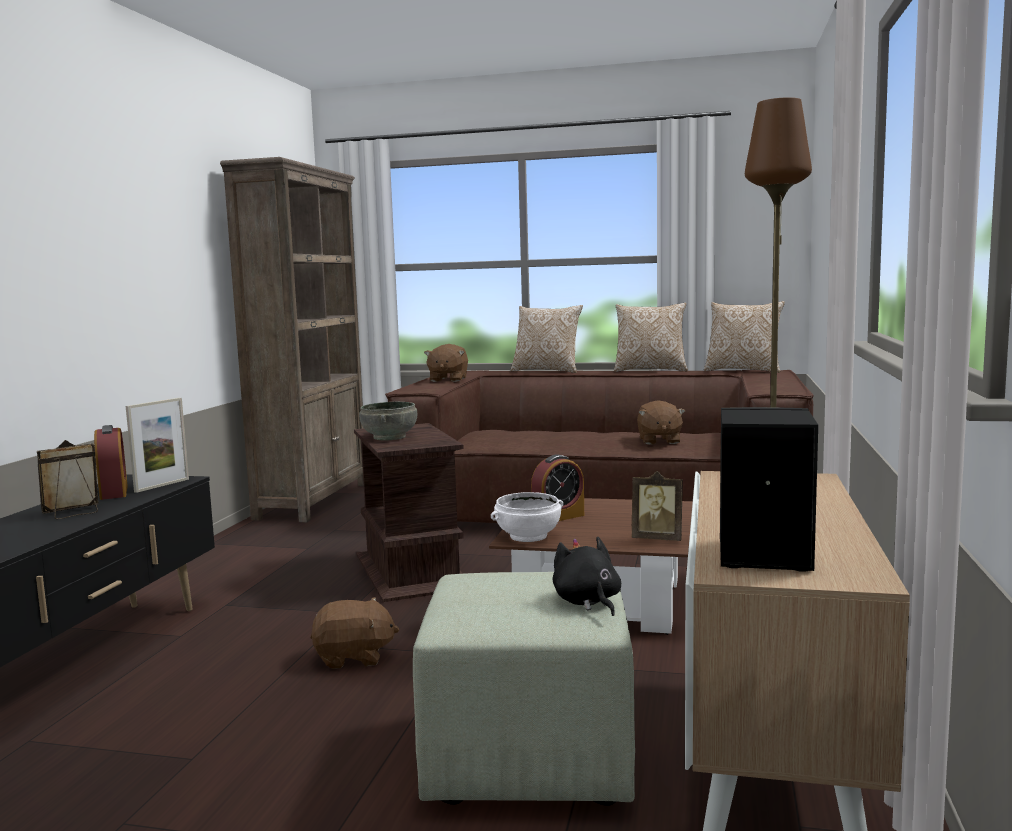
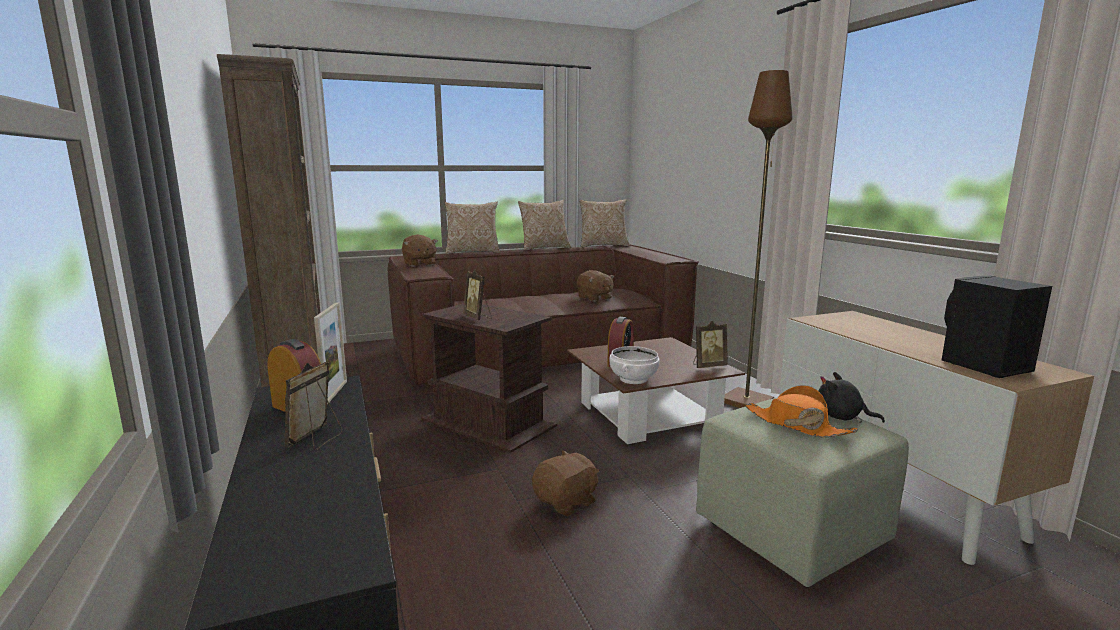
camera: 35 degrees left, 5 degrees up
grey bowl [359,402,417,441] -> picture frame [463,269,492,320]
none -> orange hat [745,385,858,438]

